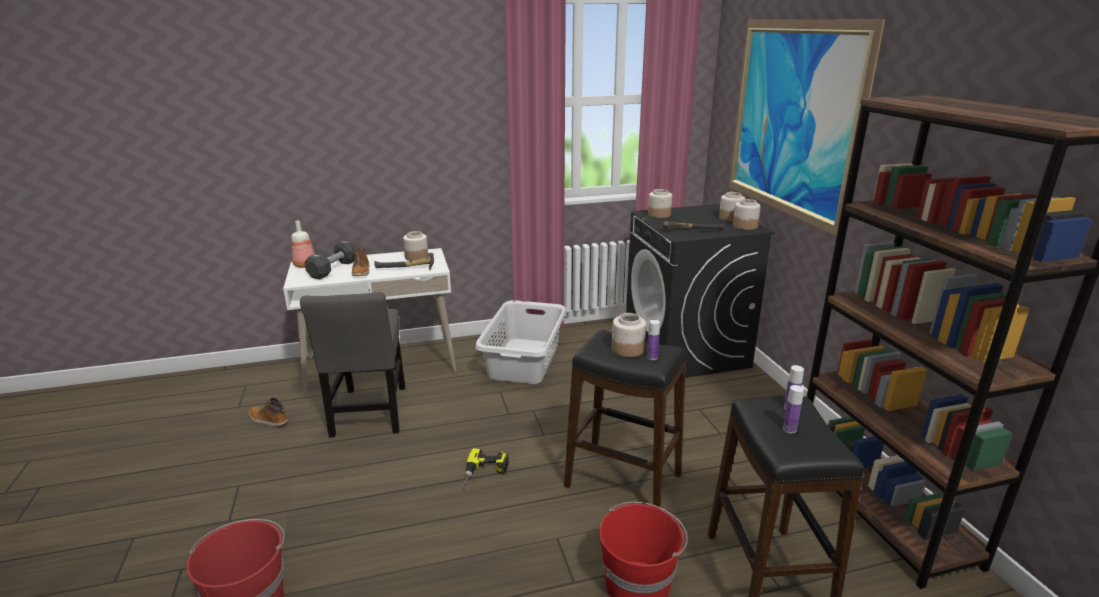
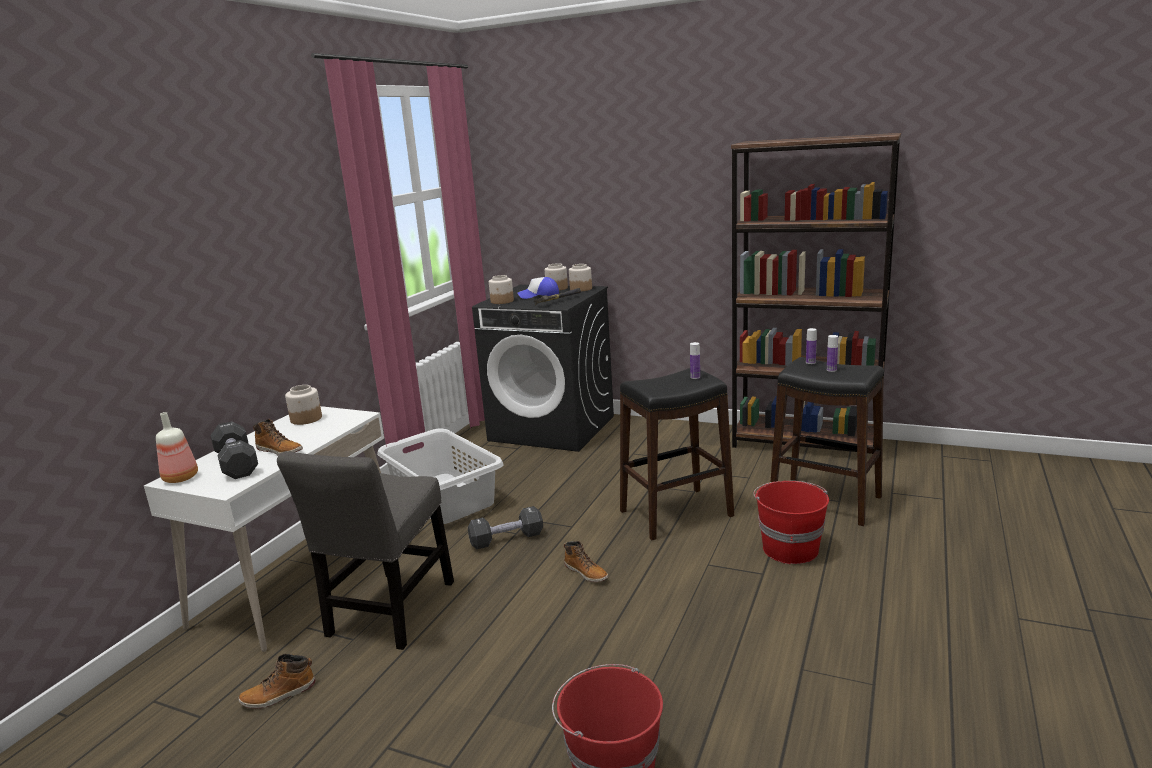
camera: 50 degrees left, 5 degrees down
grey chair [300,292,405,438] -> grey chair turned 75 degrees clockwise [277,451,454,650]
hammer [374,253,434,271] -> none
power drill [463,448,509,488] -> boot [564,541,608,582]
jar [612,313,646,357] -> none
picture [729,19,885,236] -> none
none -> black dumbbell [468,506,543,549]
none -> cap [518,277,559,299]

